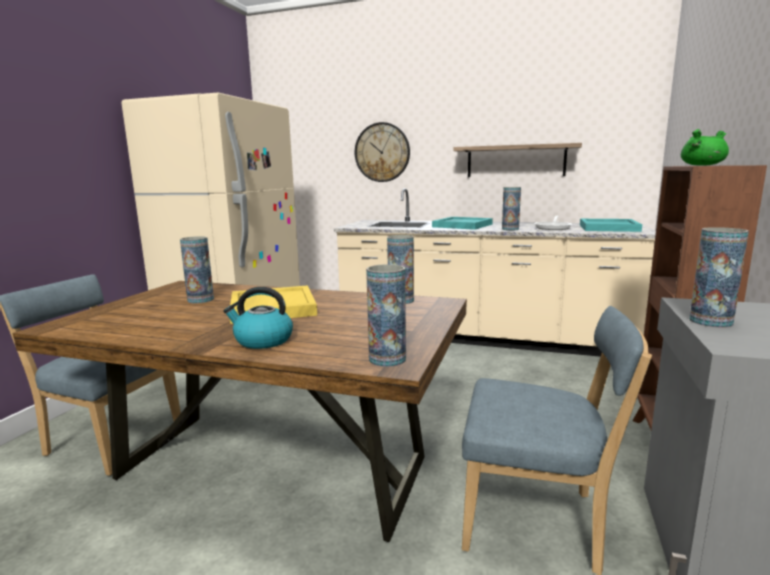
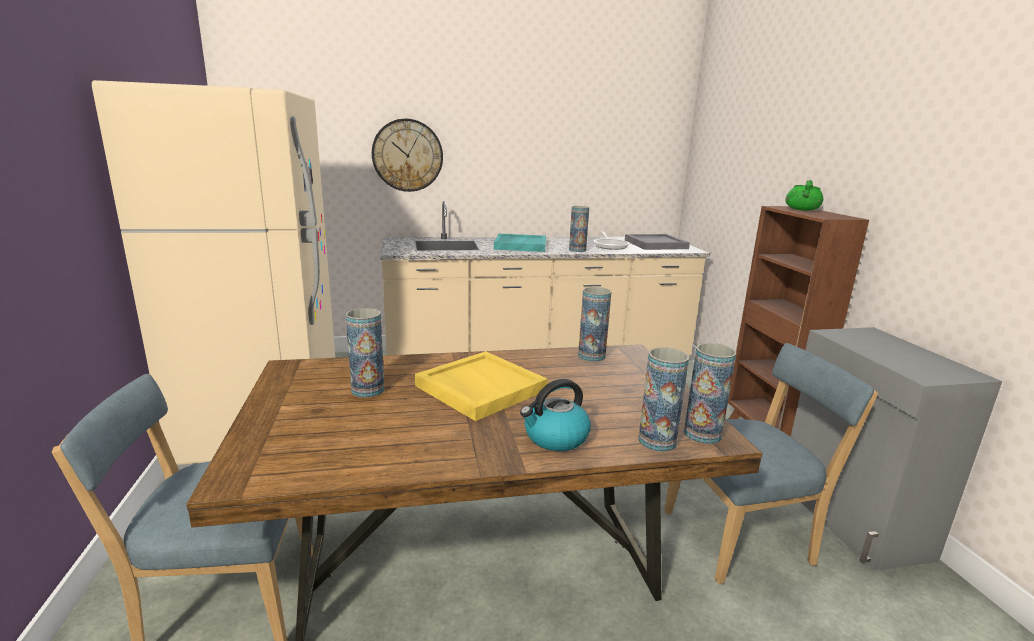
camera: 30 degrees left, 5 degrees up
shelf [453,143,582,177] -> none
turquoise tray [580,219,642,232] -> grey tray [625,234,690,250]
vase [689,227,749,328] -> vase moved to [638,347,689,452]

